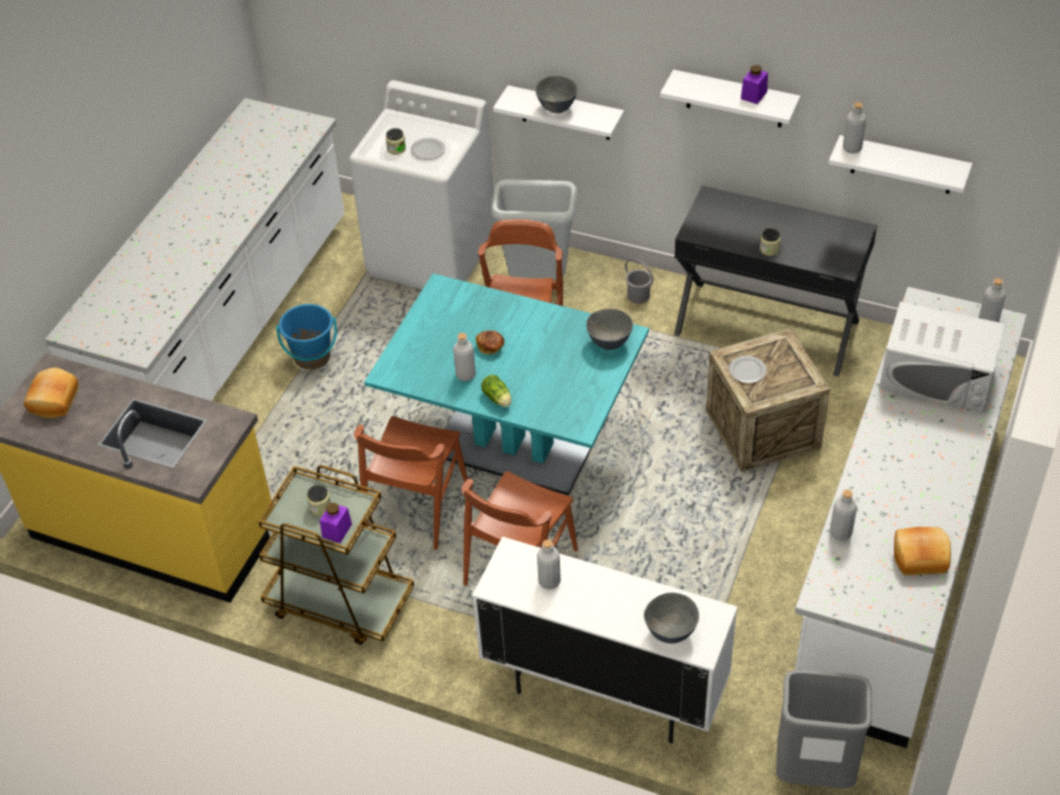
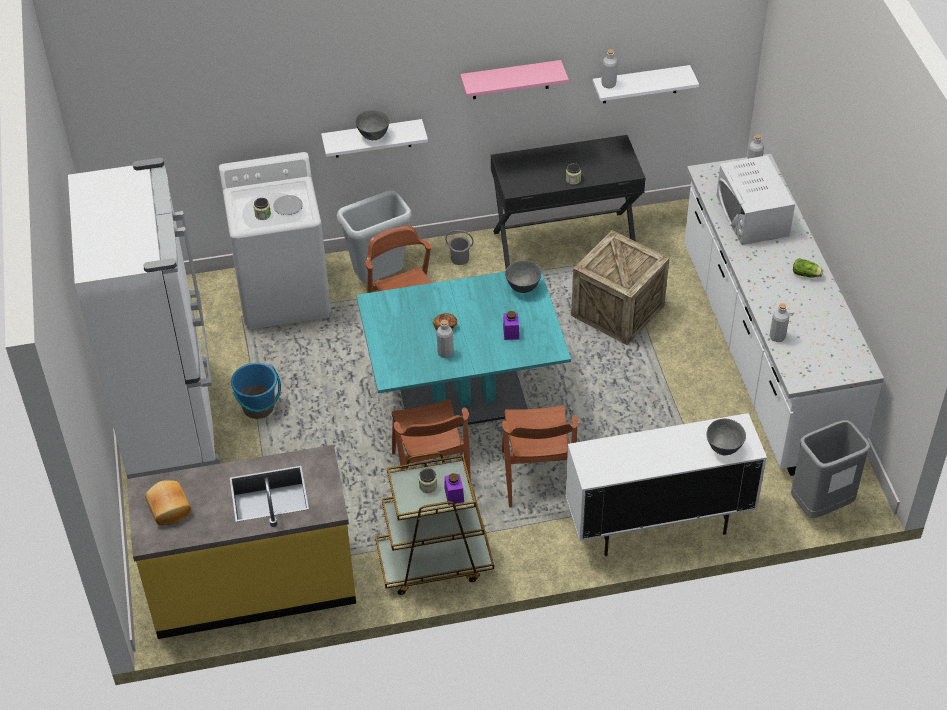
camera: 35 degrees left, 0 degrees up
white counter [45,98,345,401] -> white fridge [68,158,221,479]
lettuce [481,375,512,407] -> lettuce moved to [793,258,823,278]
grey bottle [537,539,561,589] -> none
white shelf [660,70,800,127] -> pink shelf [460,60,569,99]
plate [729,356,767,383] -> none
purple jar [741,65,768,104] -> purple jar moved to [503,311,519,340]
white microwave [879,302,1005,412] -> white microwave turned 90 degrees clockwise [716,155,795,245]
bread [894,527,951,575] -> none

